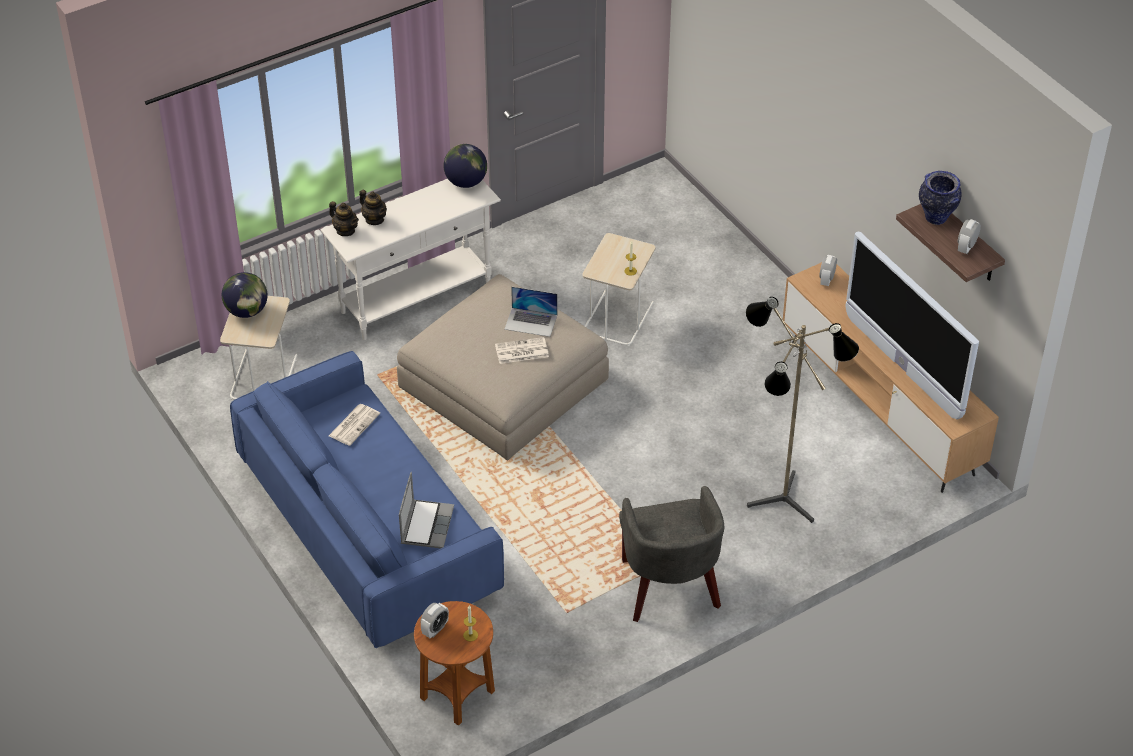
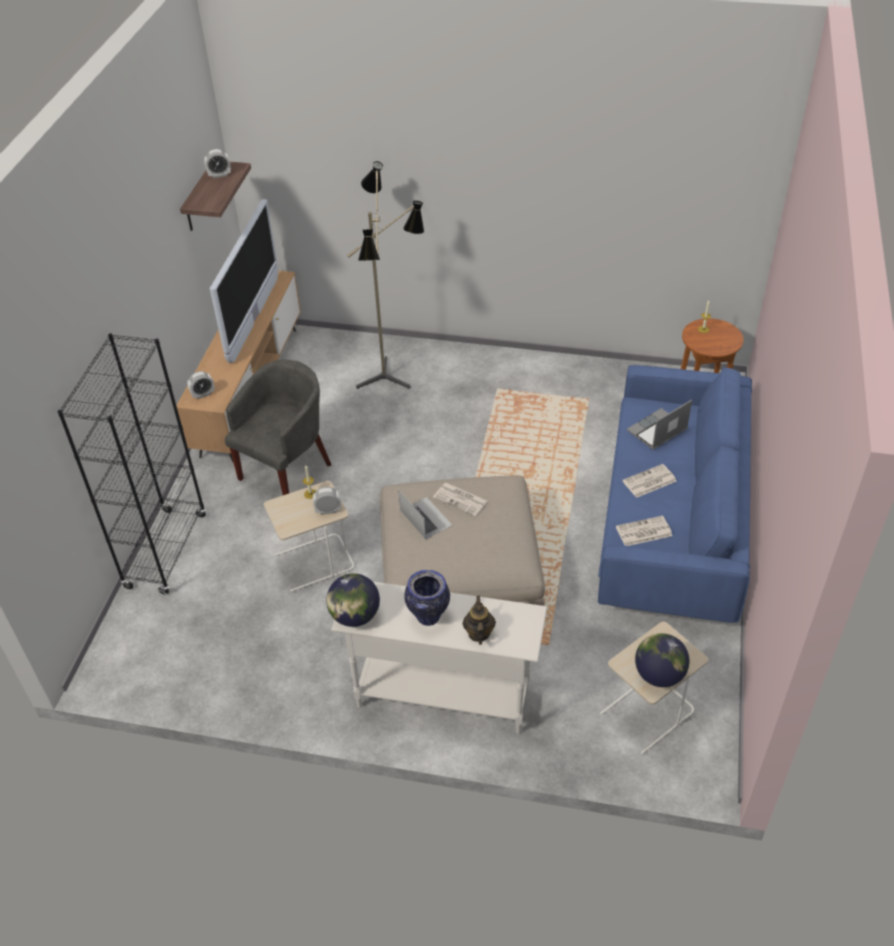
camera: 135 degrees left, 0 degrees up
teapot [329,201,359,236] -> none
alarm clock [420,603,449,638] -> alarm clock moved to [313,487,341,515]
grey armchair [619,486,724,622] -> grey armchair moved to [225,359,331,495]
vase [919,171,962,225] -> vase moved to [405,570,450,626]
none -> black bookcase [57,333,206,595]
none -> newspaper [622,464,677,498]

